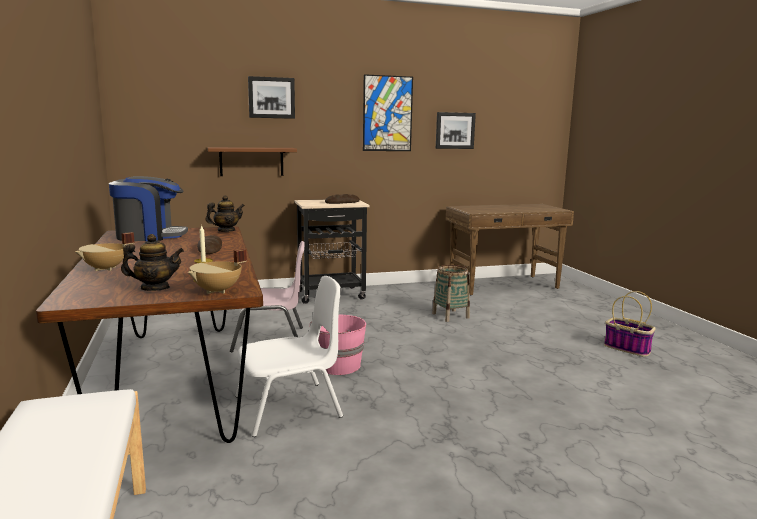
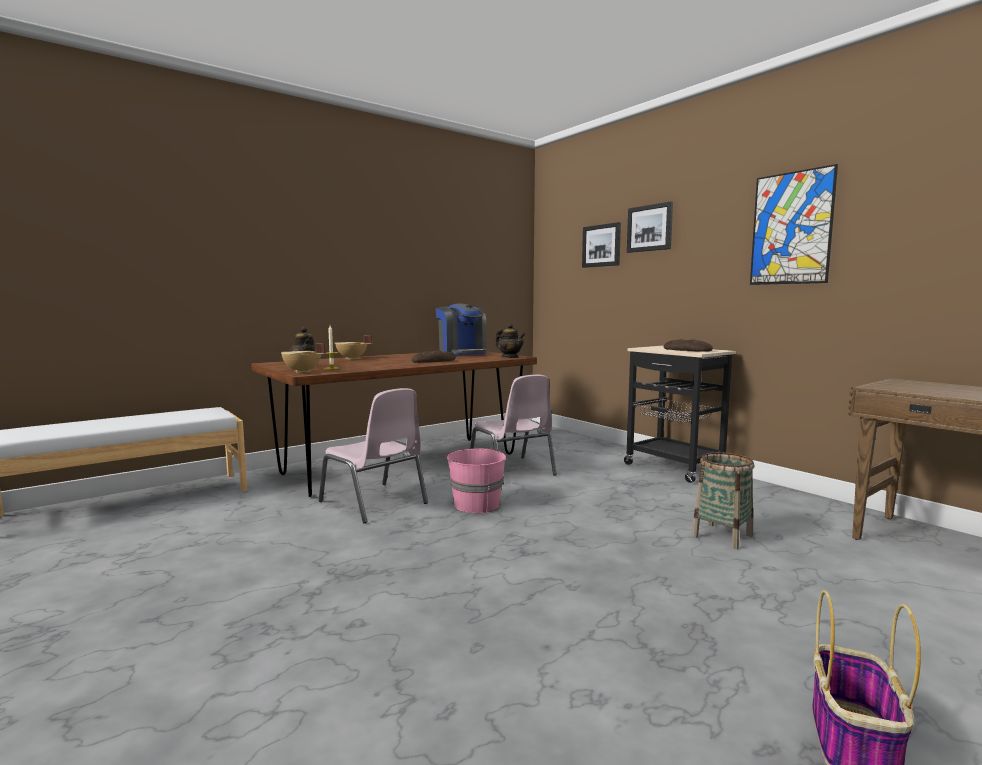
camera: 70 degrees right, 5 degrees down
brown shelf [208,147,297,176] -> none
white chair [235,276,343,437] -> pink chair [319,388,428,523]
picture [436,112,476,149] -> picture moved to [582,222,621,268]

